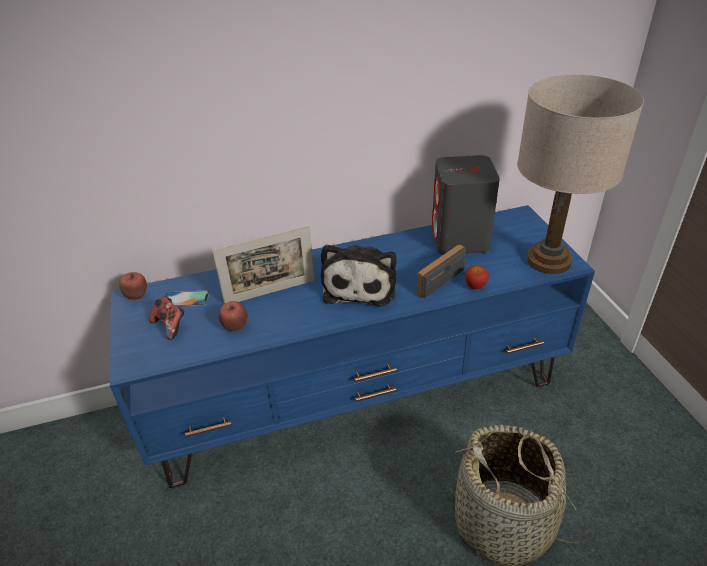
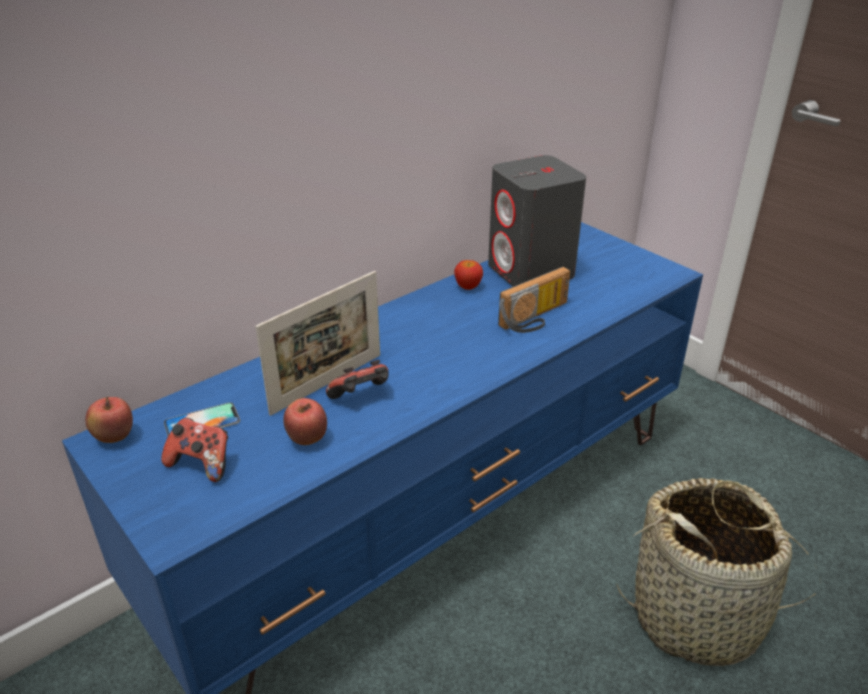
camera: 25 degrees left, 5 degrees down
plush toy [321,244,396,307] -> none
radio [417,244,466,299] -> radio turned 150 degrees counterclockwise [498,267,570,333]
apple [465,265,489,289] -> apple moved to [454,260,483,290]
beige table lamp [517,74,644,274] -> none
none -> game controller [326,360,389,399]

